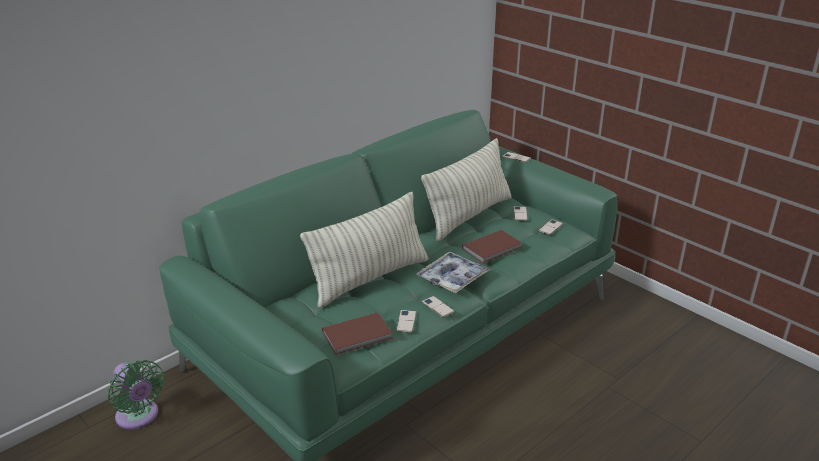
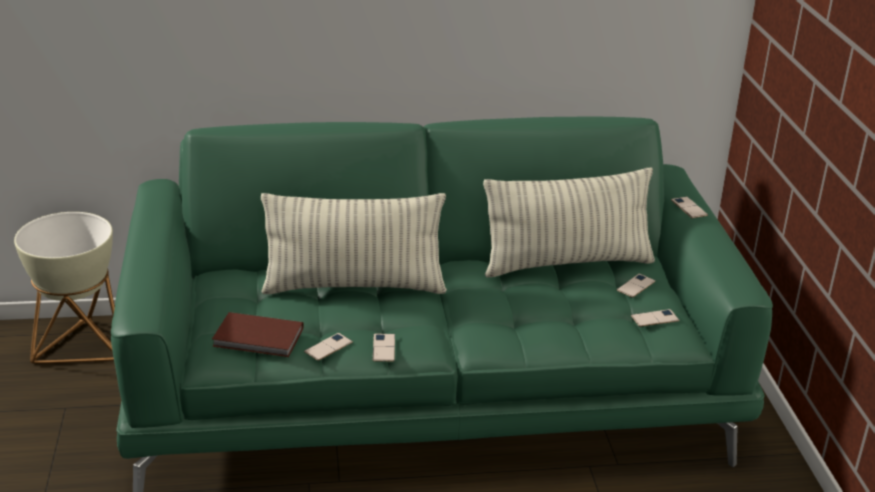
camera: 35 degrees right, 0 degrees up
green fan [107,360,165,429] -> planter [14,212,115,364]
tray [416,252,490,293] -> none
brown book [462,230,522,263] -> none

